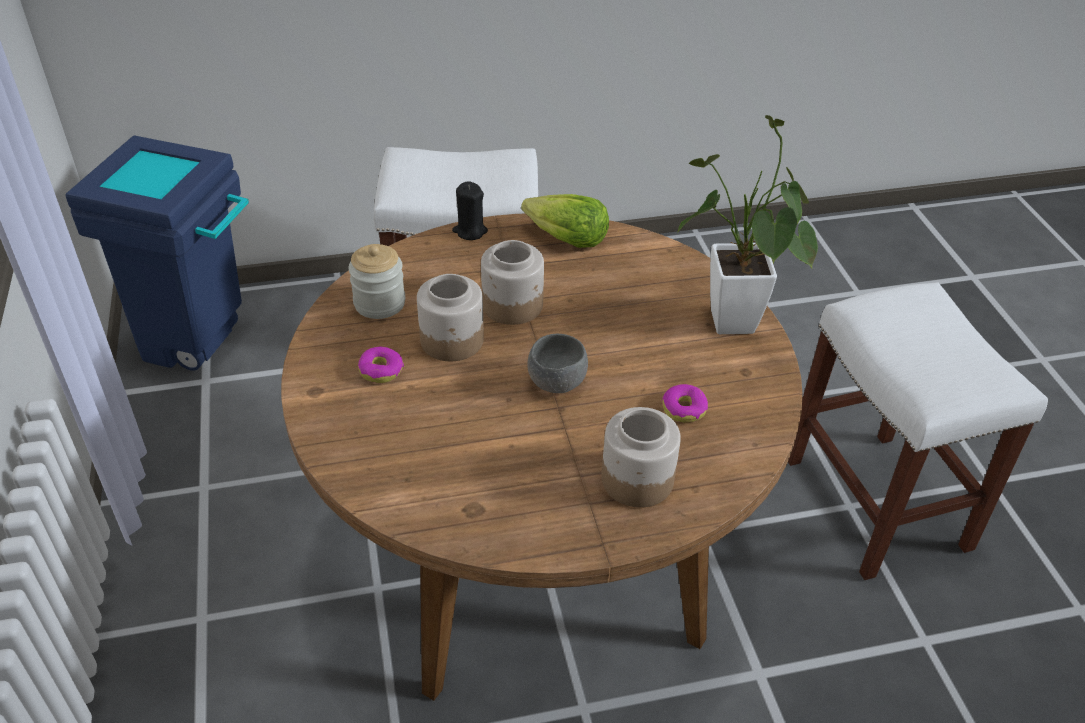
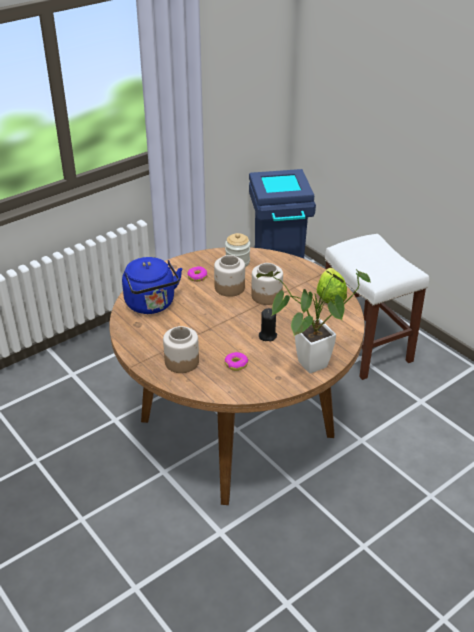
camera: 65 degrees right, 5 degrees down
black candle [452,181,488,240] -> black candle moved to [259,308,277,341]
grey bowl [528,334,588,393] -> none
white stool [788,282,1048,580] -> none
none -> blue kettle [122,257,182,314]

